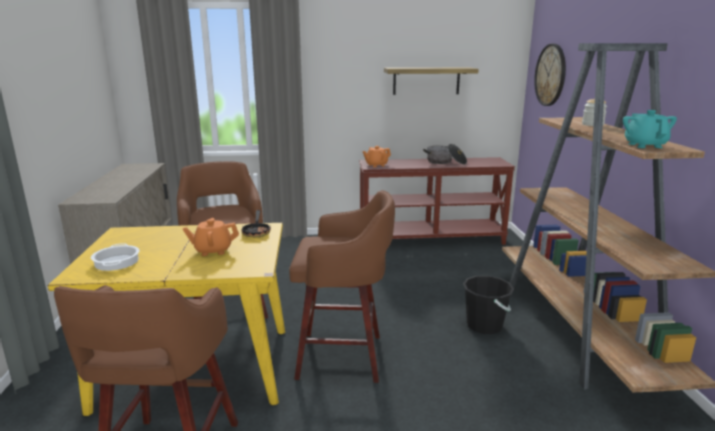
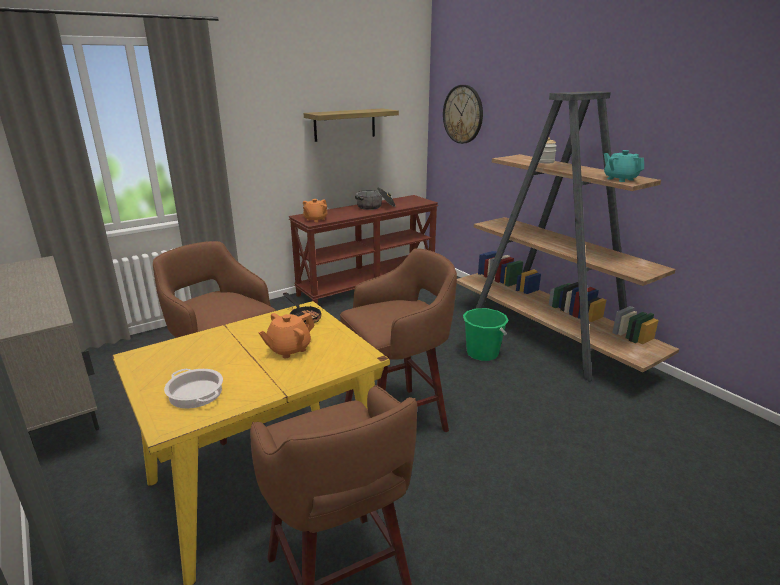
camera: 30 degrees left, 5 degrees up
black bucket [463,276,514,334] -> green bucket [463,308,509,361]

